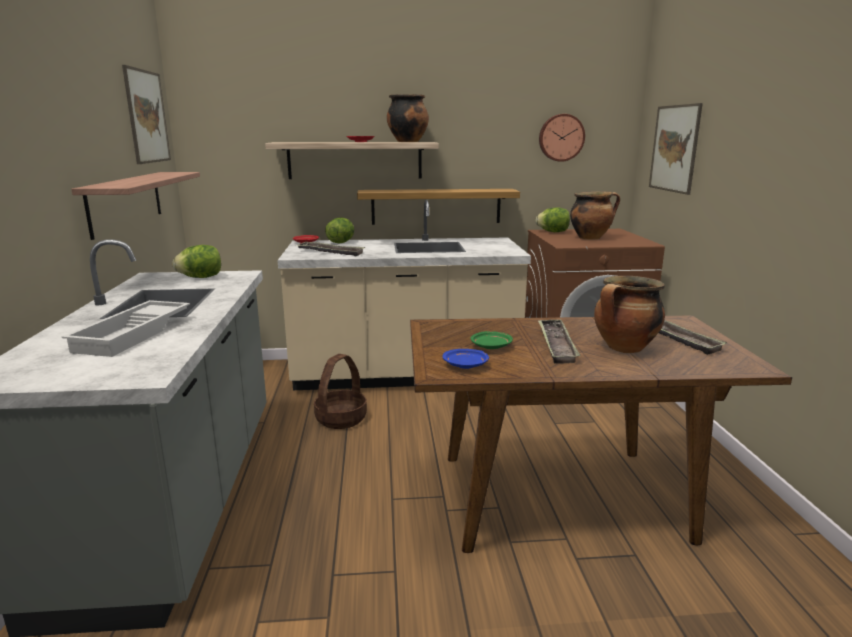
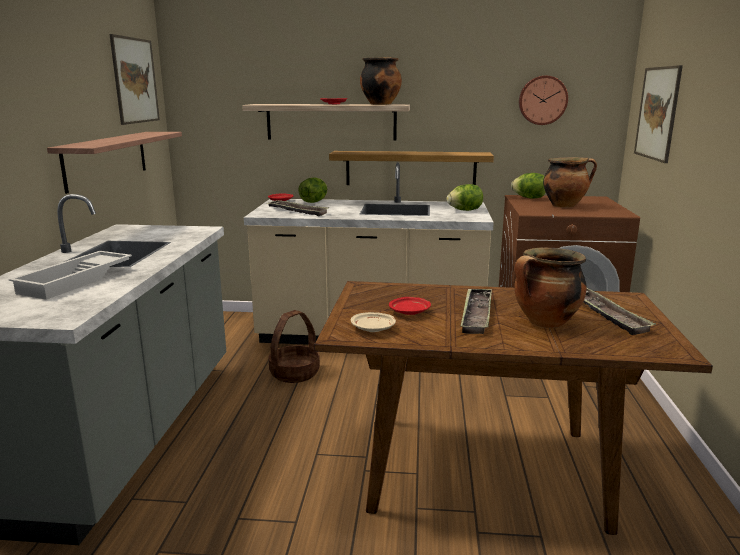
camera: 10 degrees right, 0 degrees up
lettuce [172,245,221,278] -> lettuce moved to [447,184,483,211]
blue plate [442,349,489,369] -> beige plate [351,312,396,332]
green plate [470,331,513,349] -> red plate [389,297,431,315]

